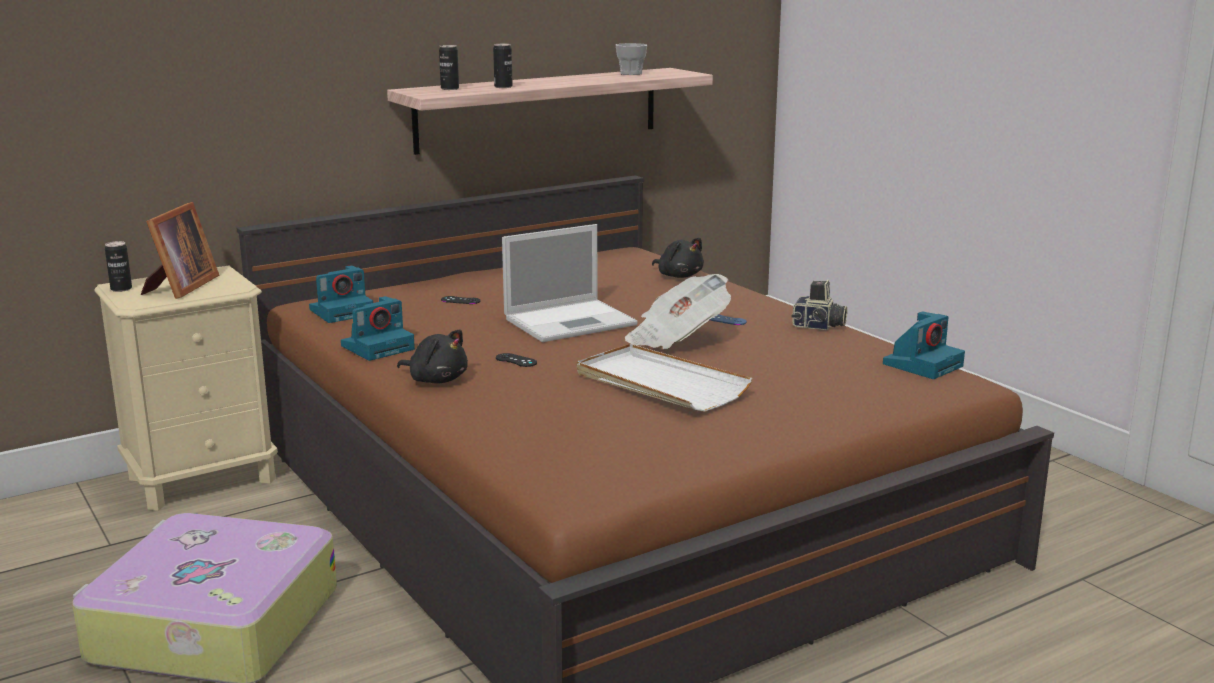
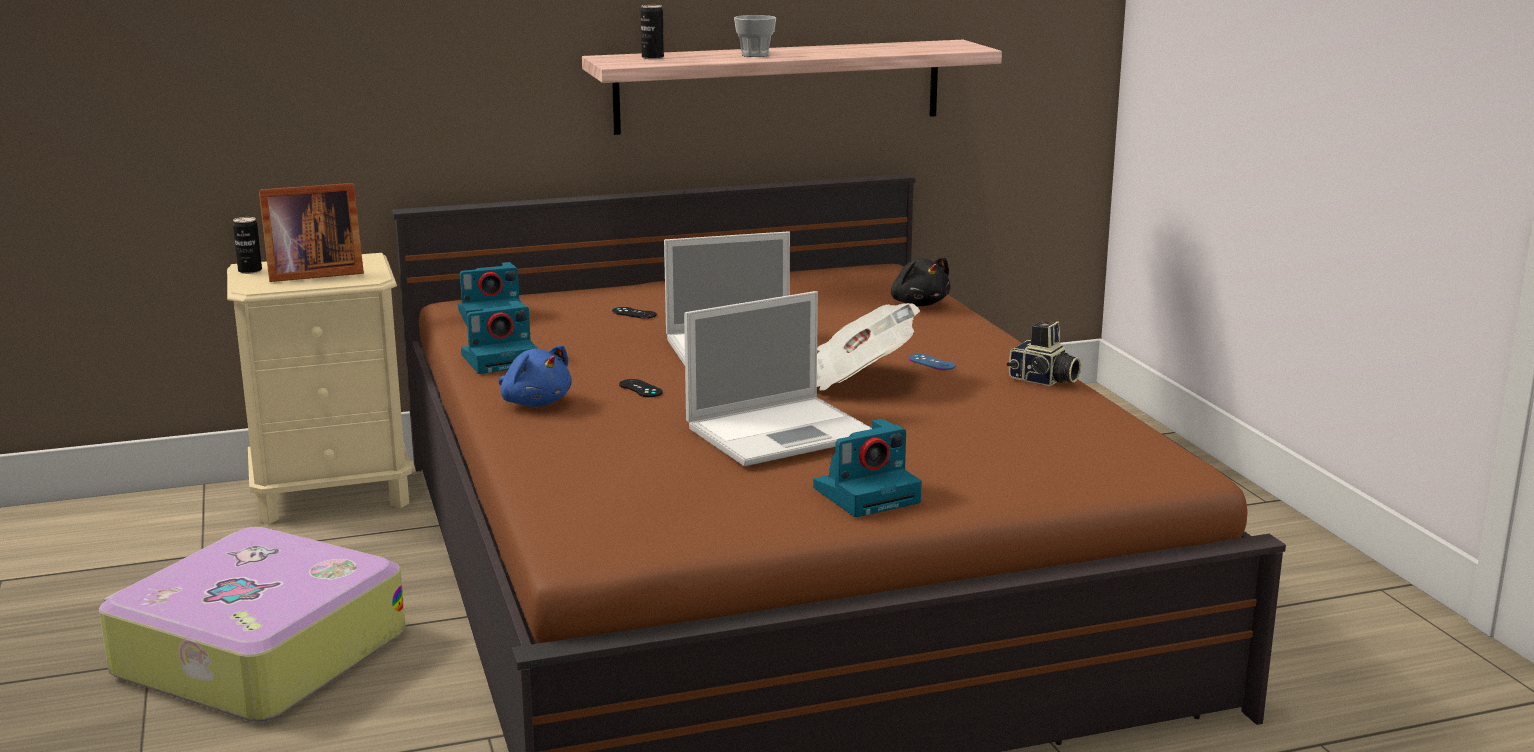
camera: 15 degrees right, 0 degrees up
picture frame [141,202,219,299] -> picture frame turned 45 degrees clockwise [259,183,364,282]
black plush toy [397,330,468,384] -> blue plush toy [499,345,572,407]
can [493,44,513,88] -> none
white tray [577,344,752,411] -> laptop [684,291,872,466]
cup [616,43,647,75] -> cup moved to [734,15,776,57]
camera [883,311,965,379] -> camera moved to [813,419,922,517]

